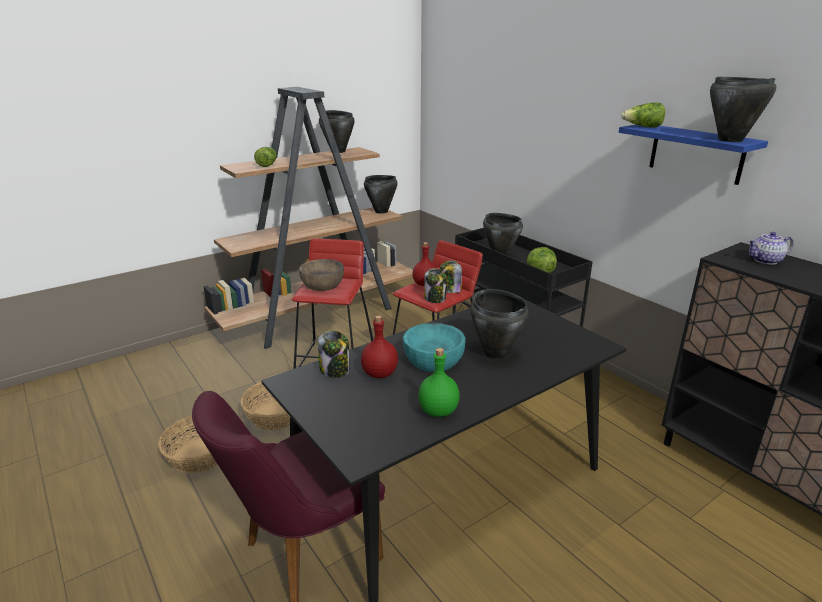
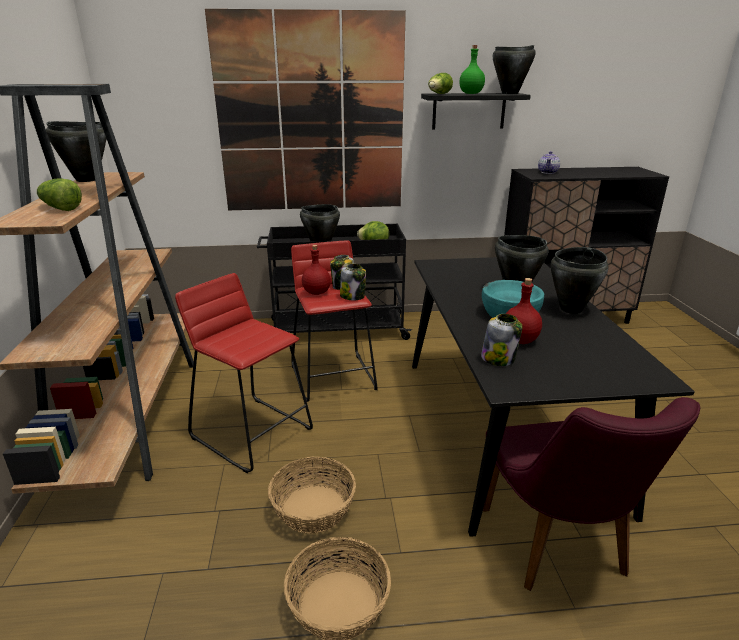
camera: 60 degrees left, 0 degrees up
brown bowl [299,259,344,291] -> none
black cooking pot [364,175,398,214] -> black cooking pot moved to [551,247,609,314]
green bottle [418,348,460,417] -> green bottle moved to [459,45,485,94]
blue shelf [619,125,768,185] -> black shelf [421,93,531,129]
none -> picture [205,9,406,210]

